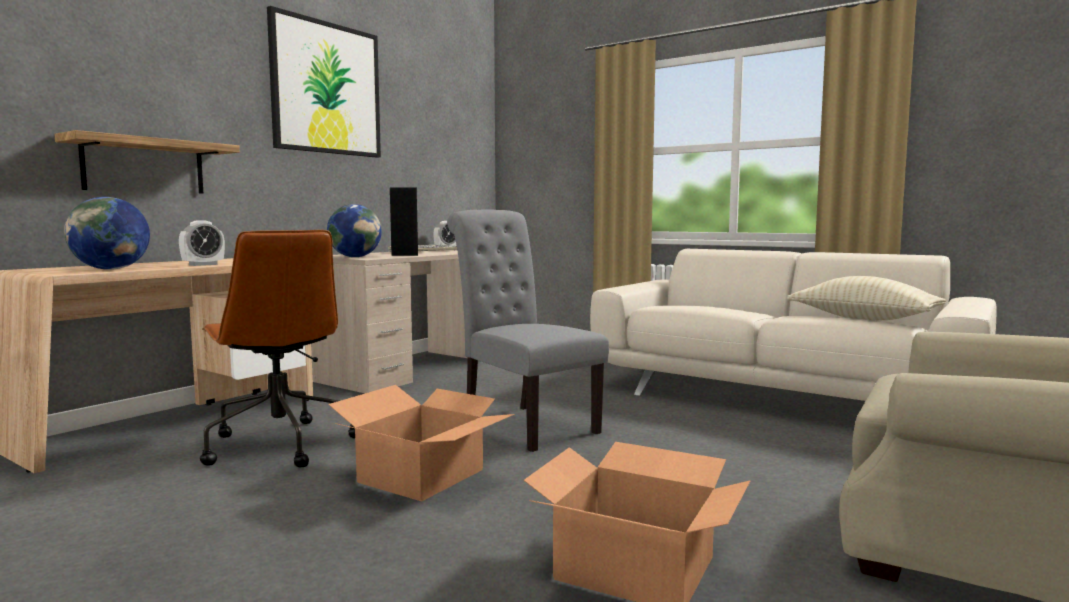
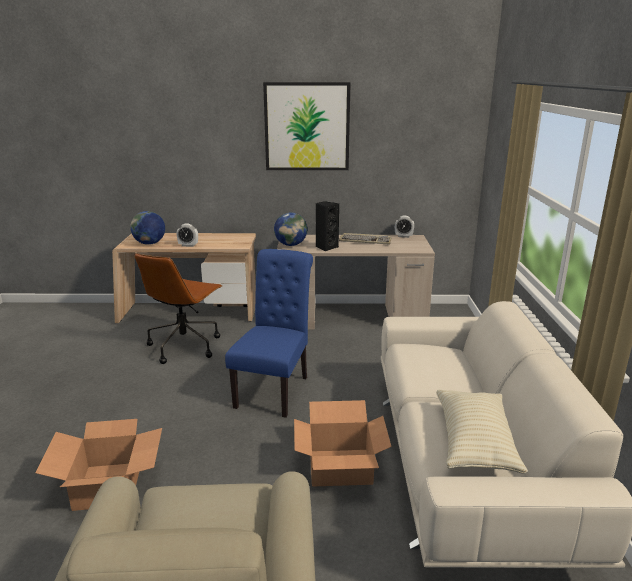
camera: 55 degrees right, 15 degrees up
shelf [54,130,240,194] -> none
cardboard box [328,385,515,502] -> cardboard box moved to [294,400,392,487]
grey chair [447,209,609,452] -> blue chair [225,249,313,418]

